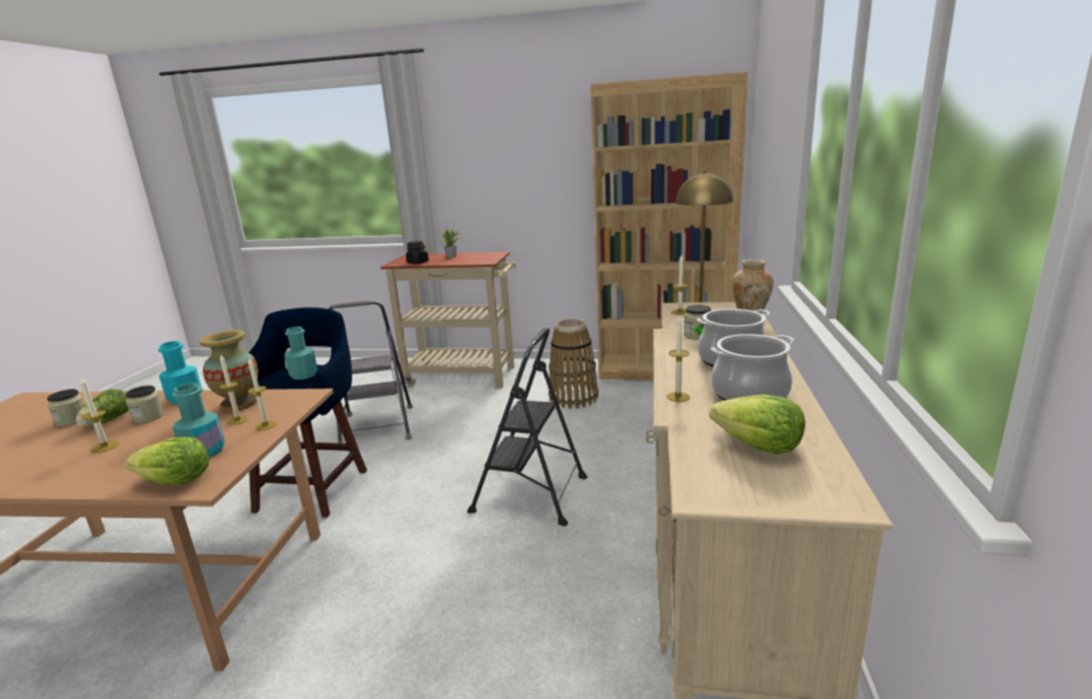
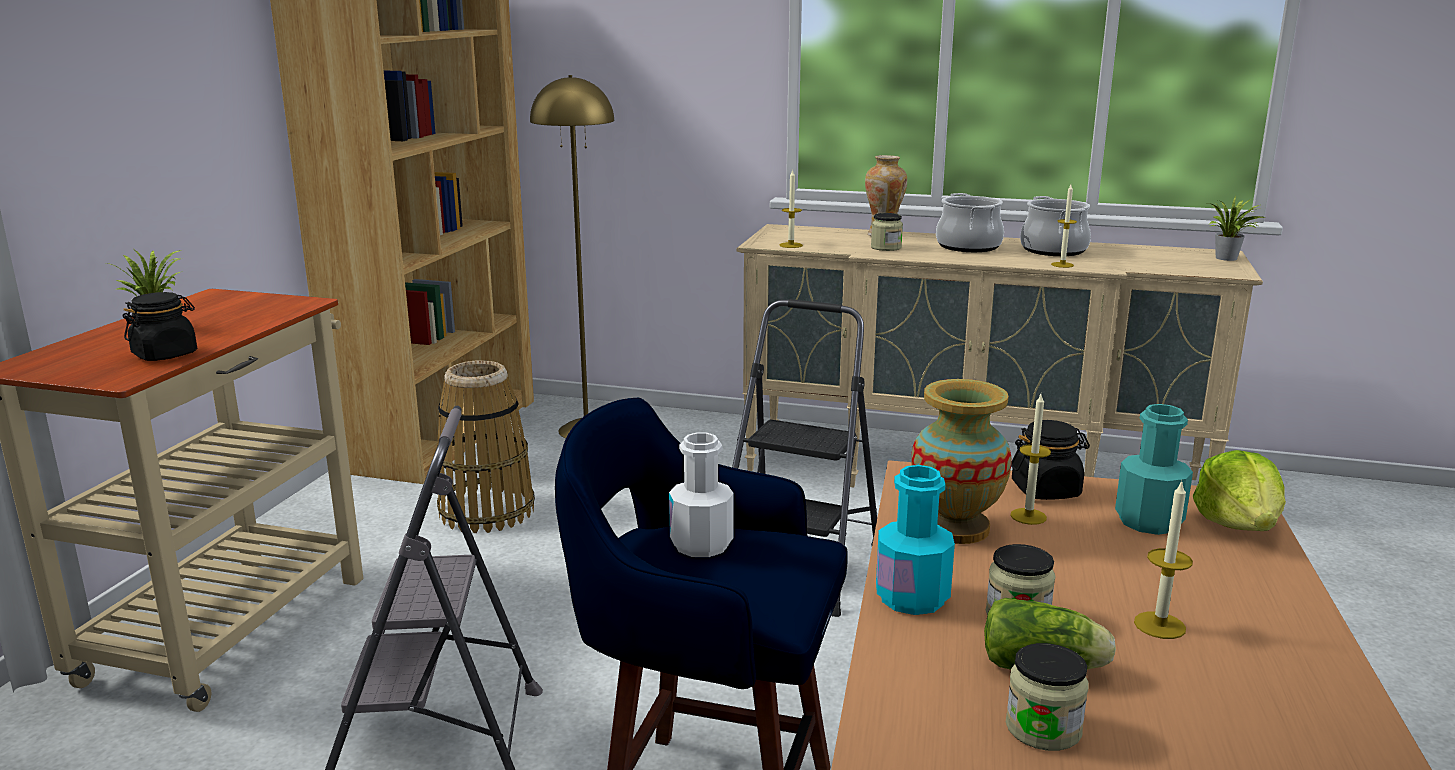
camera: 85 degrees left, 0 degrees up
candle [248,357,276,430] -> black jar [1011,420,1090,500]
turquoise bottle [284,326,318,380] -> white bottle [669,432,734,557]
lettuce [709,395,805,454] -> none
none -> potted plant [1207,196,1264,261]

